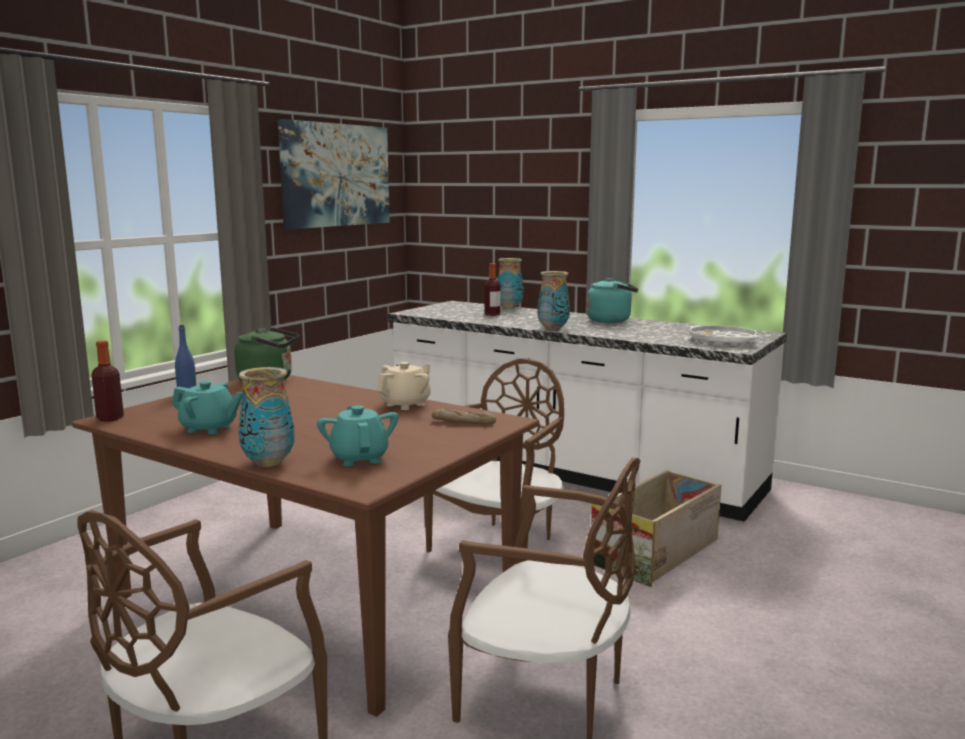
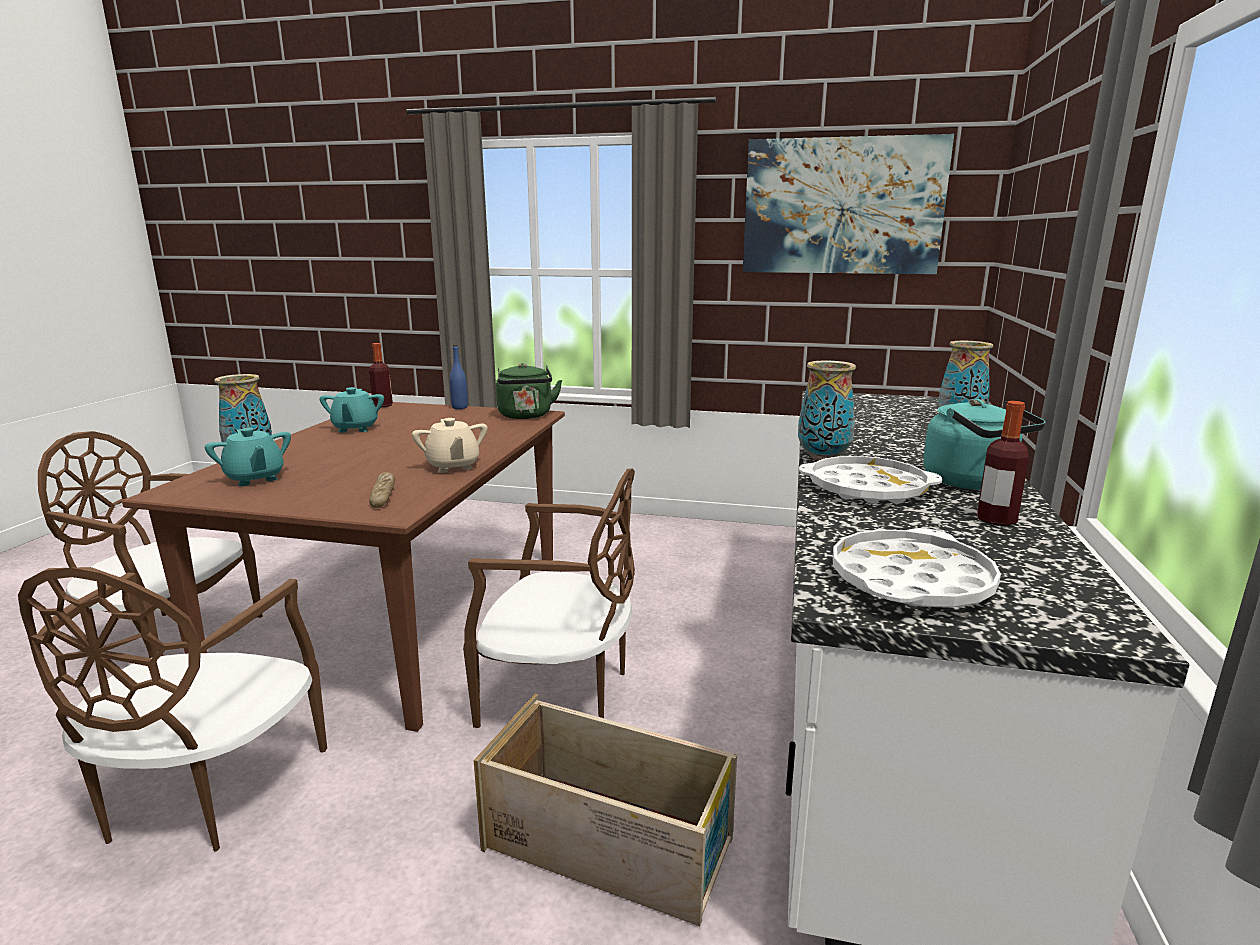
camera: 70 degrees right, 5 degrees up
turquoise teapot [317,406,398,466] -> turquoise teapot turned 90 degrees clockwise [205,428,291,486]
beige teapot [377,362,431,410] -> beige teapot turned 45 degrees clockwise [412,418,487,473]
bottle [485,263,500,316] -> bottle moved to [977,401,1029,526]
none -> white tray [799,456,942,504]

